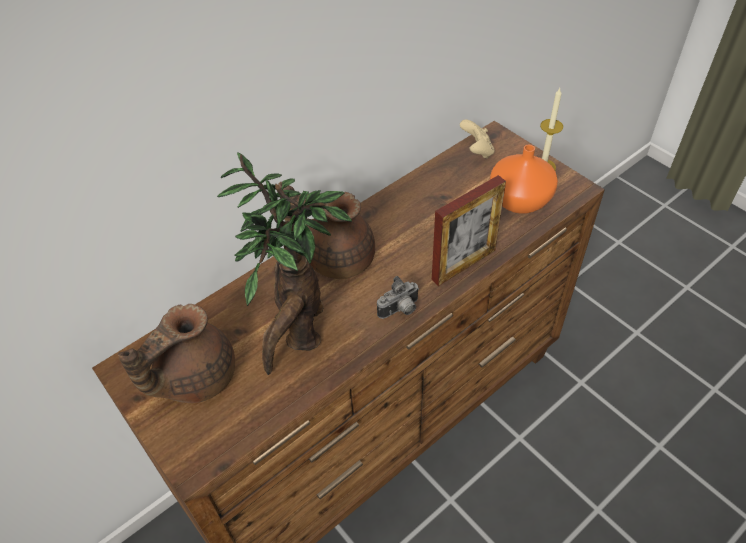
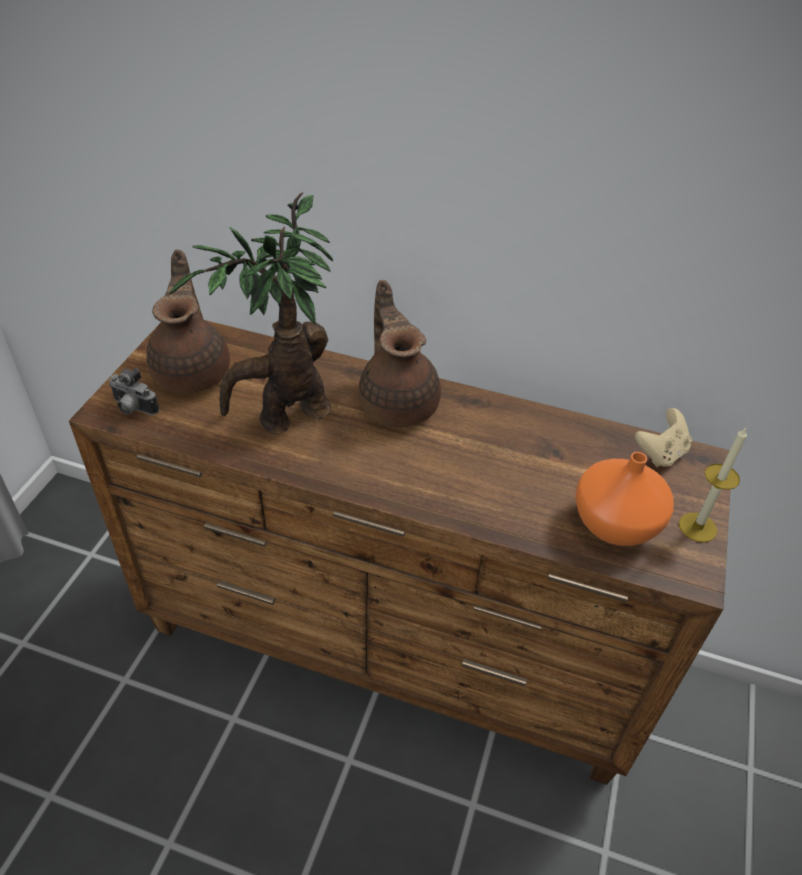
camera: 55 degrees right, 5 degrees down
brown teapot [118,304,235,403] -> brown teapot turned 75 degrees clockwise [146,249,230,394]
camera [377,276,419,319] -> camera moved to [109,368,159,415]
picture frame [432,175,506,286] -> none

